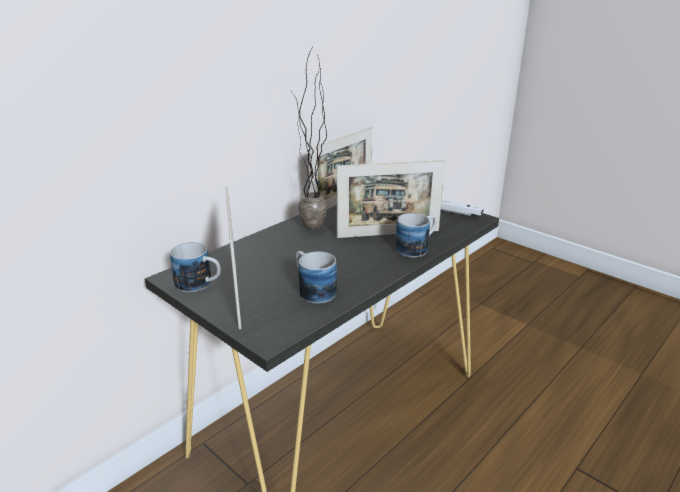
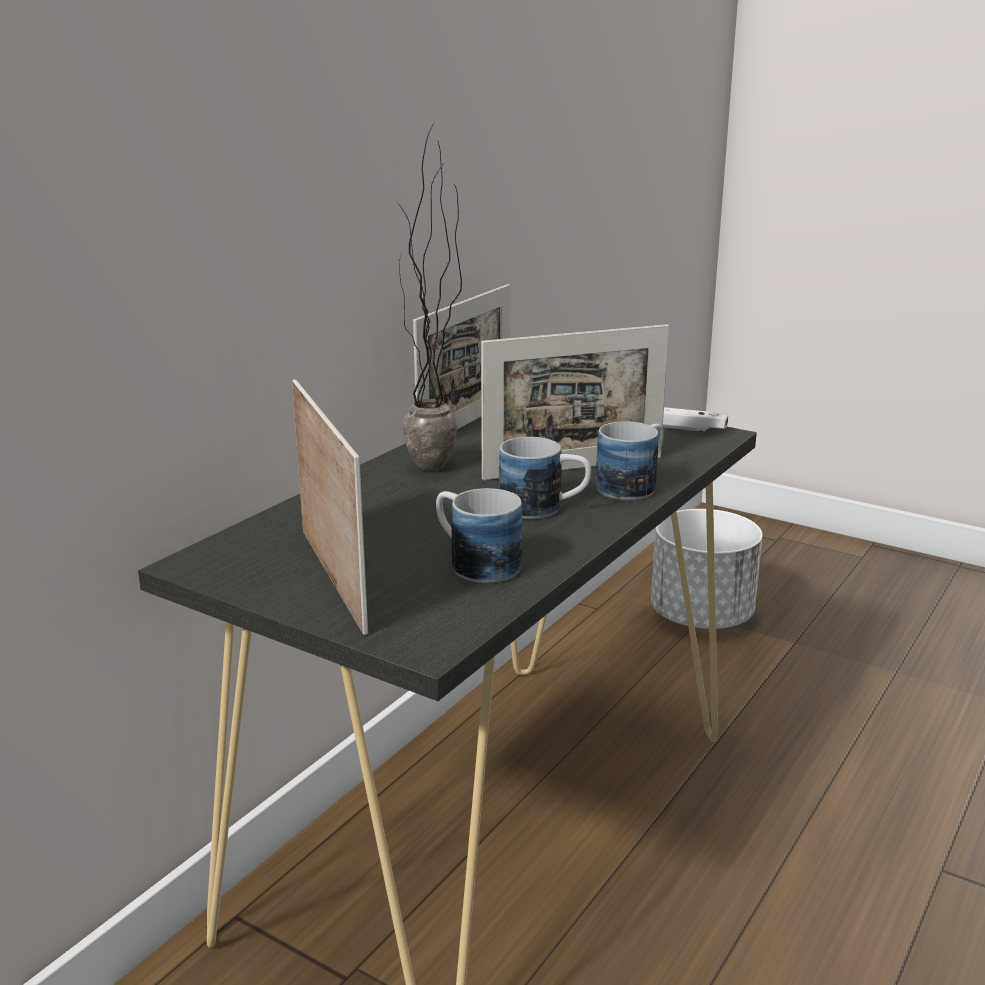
camera: 10 degrees left, 5 degrees down
mug [170,242,221,292] -> mug moved to [499,437,591,519]
none -> white planter [651,509,763,629]

